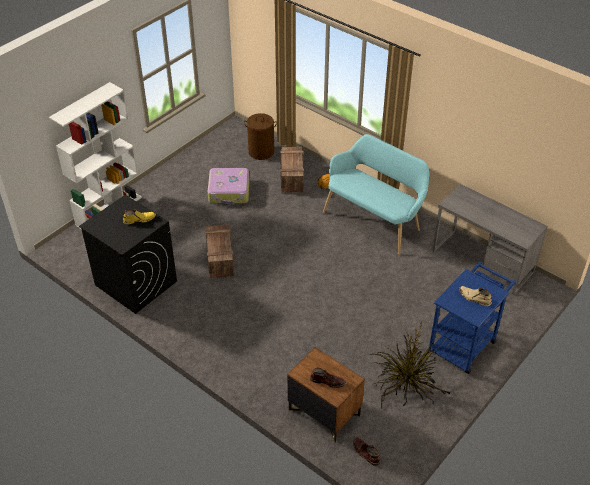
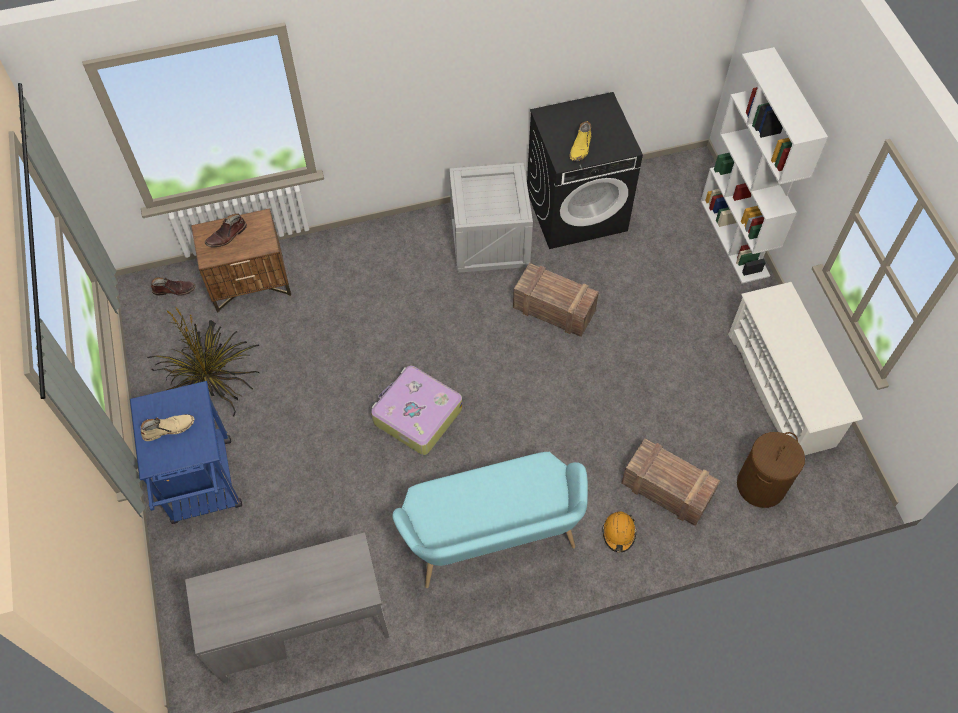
camera: 125 degrees right, 15 degrees up
suitcase [208,168,249,204] -> suitcase moved to [371,366,462,455]
none -> crate [449,163,533,273]
none -> white shoe rack [728,282,863,455]

